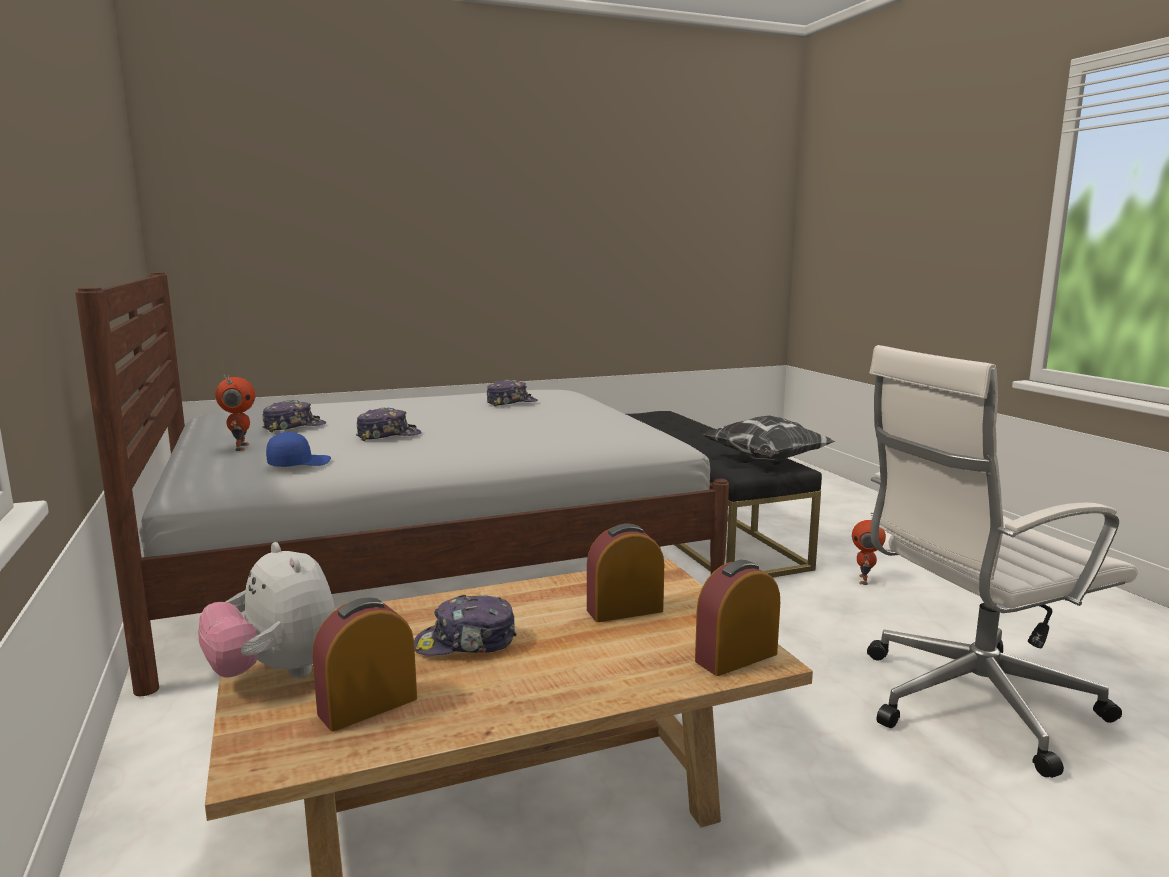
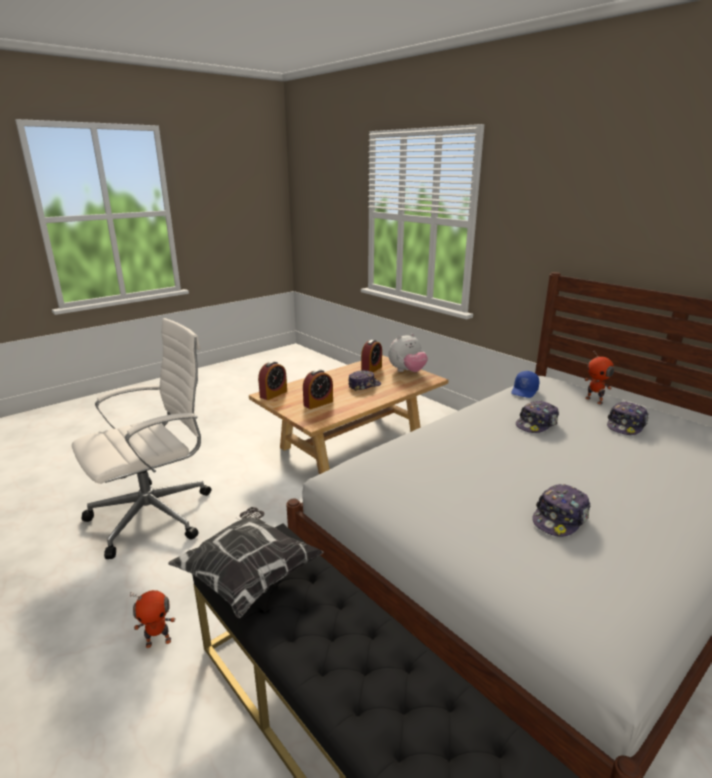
camera: 160 degrees right, 10 degrees up
plush toy [199,542,335,678] -> plush toy turned 120 degrees clockwise [389,333,428,372]
toy robot [852,513,886,585] -> toy robot turned 75 degrees clockwise [130,590,176,648]

